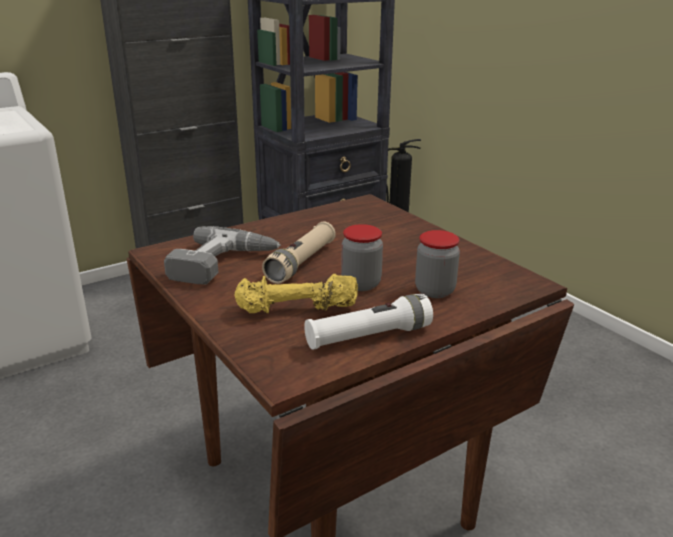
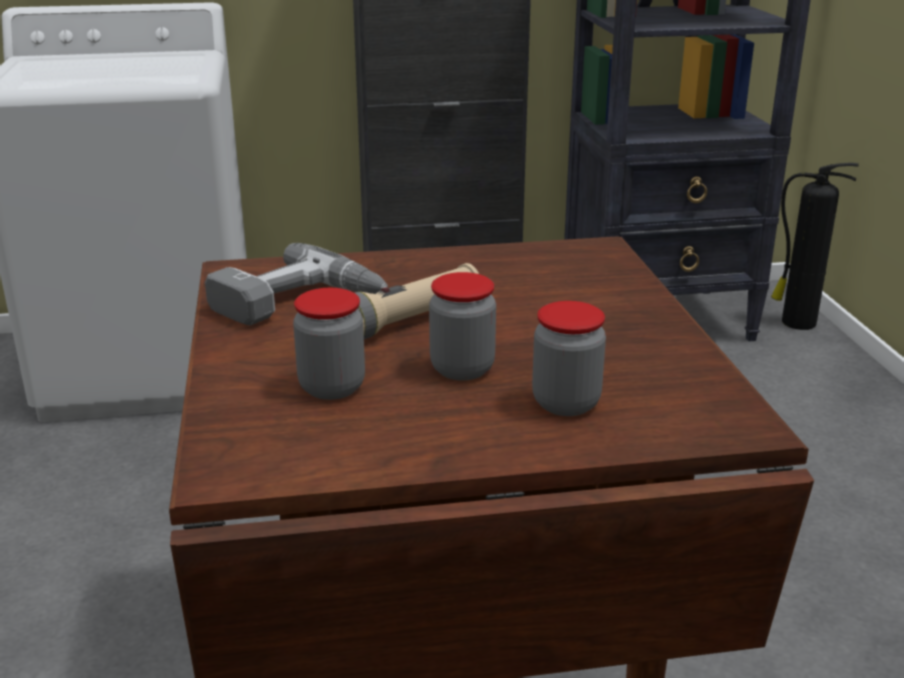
camera: 25 degrees right, 0 degrees up
yellow dumbbell [234,274,358,313] -> jar [293,288,365,400]
white flashlight [304,294,433,350] -> none

